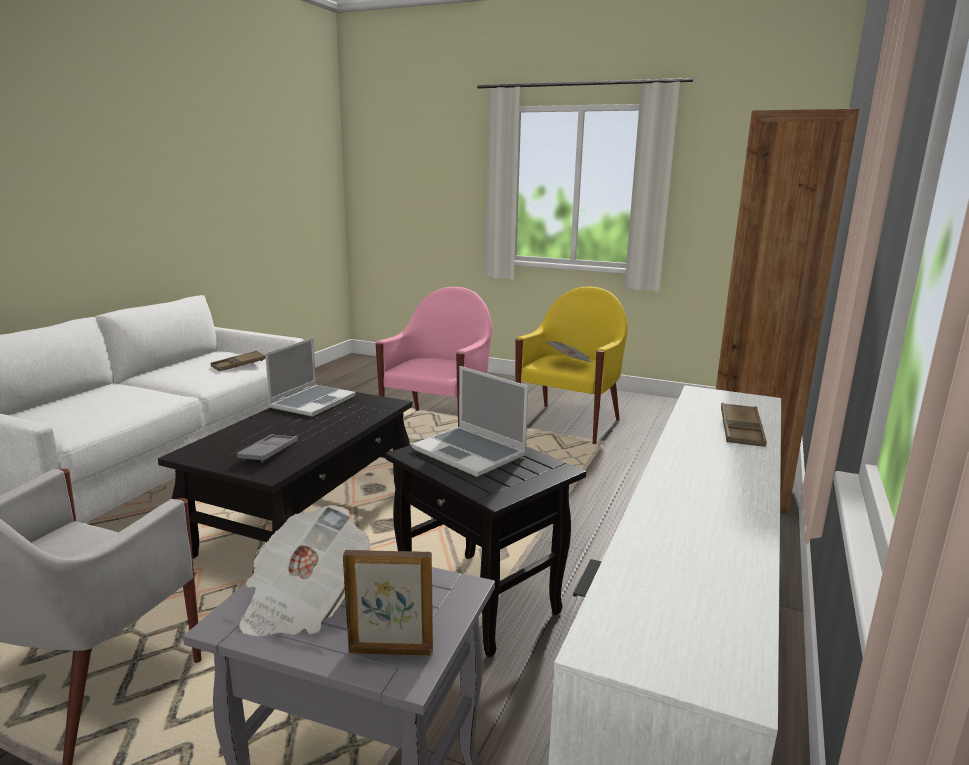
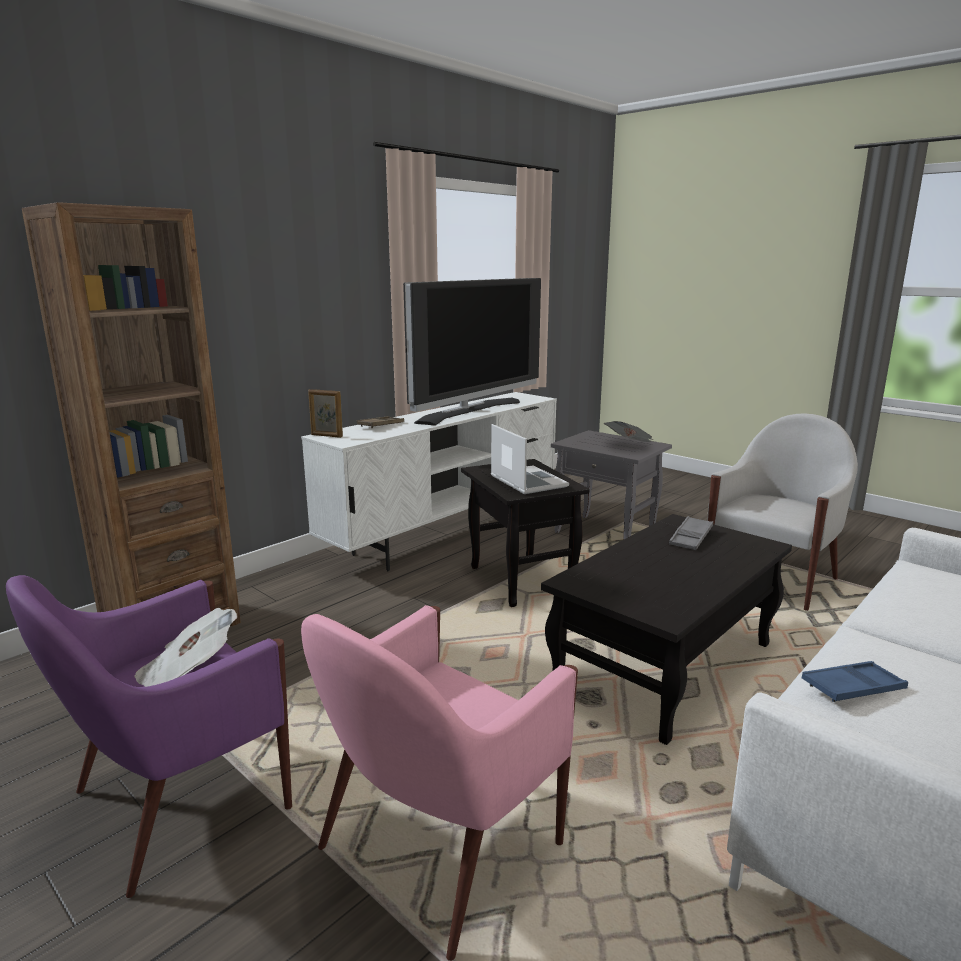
camera: 160 degrees left, 0 degrees up
brown tray [211,351,265,371] -> blue tray [802,661,908,702]
laptop [265,338,356,417] -> none
picture frame [343,550,433,656] -> picture frame moved to [308,389,343,438]
yellow armchair [515,286,628,444] -> purple armchair [6,575,292,898]
none -> television [403,278,541,425]

